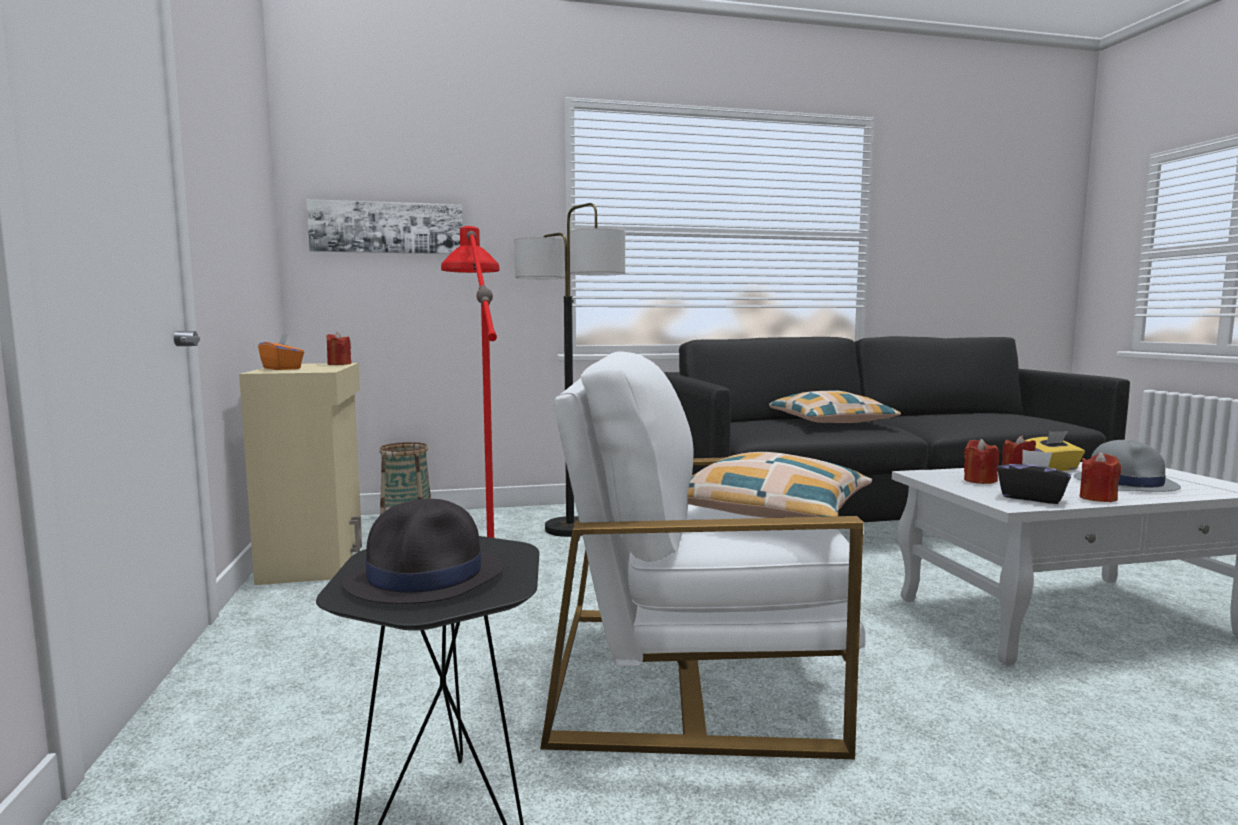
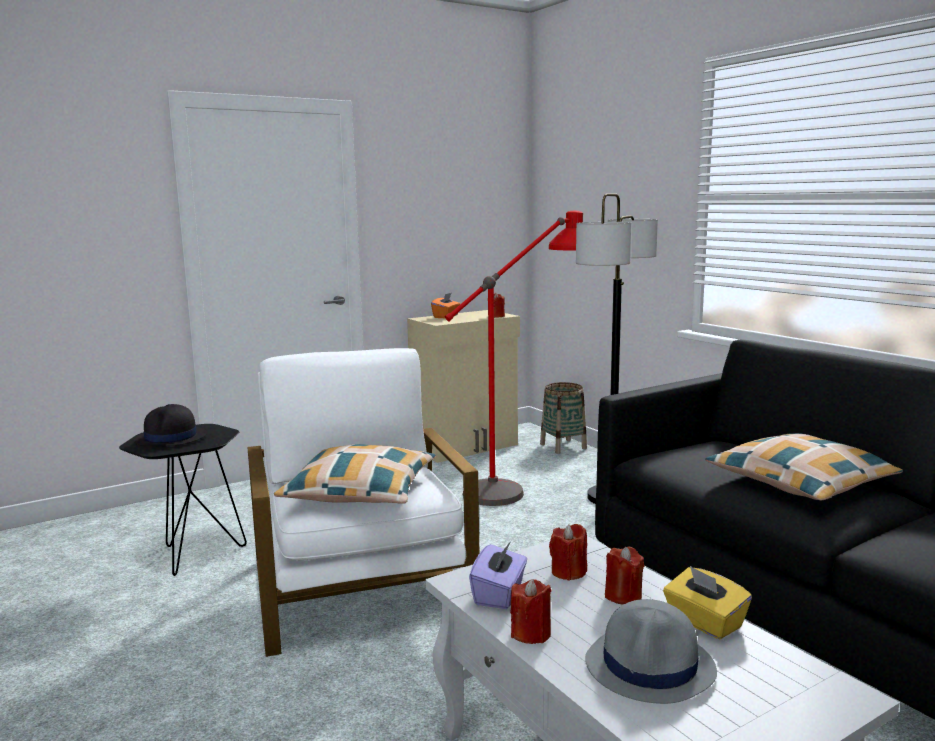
camera: 70 degrees right, 5 degrees up
picture [306,199,462,254] -> none
black tissue box [997,450,1071,504] -> purple tissue box [469,541,527,609]

